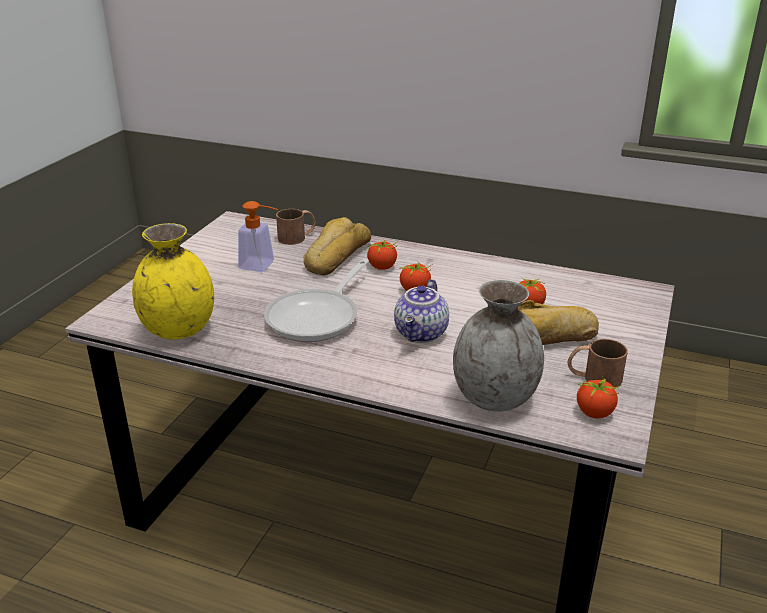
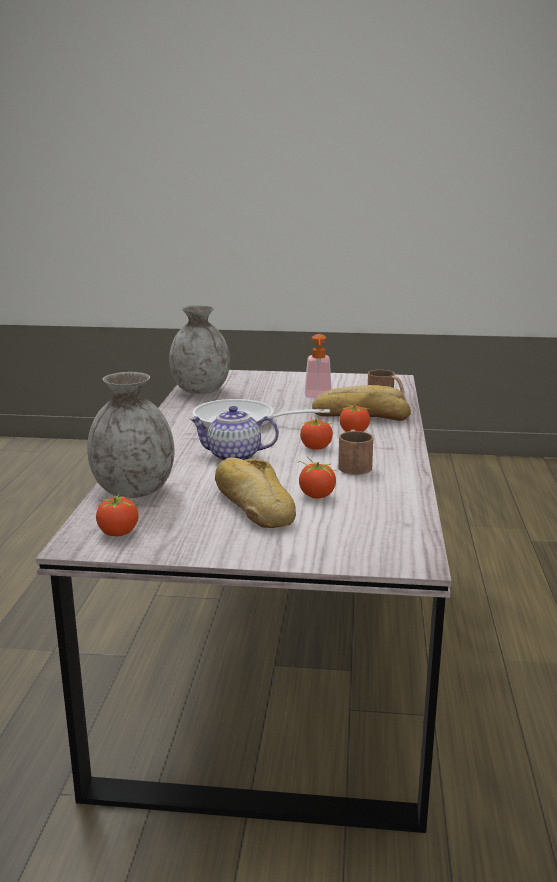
camera: 75 degrees right, 10 degrees down
yellow vase [132,223,214,340] -> grey vase [169,305,230,394]
brown mug [568,339,628,387] -> brown mug moved to [338,430,373,475]

